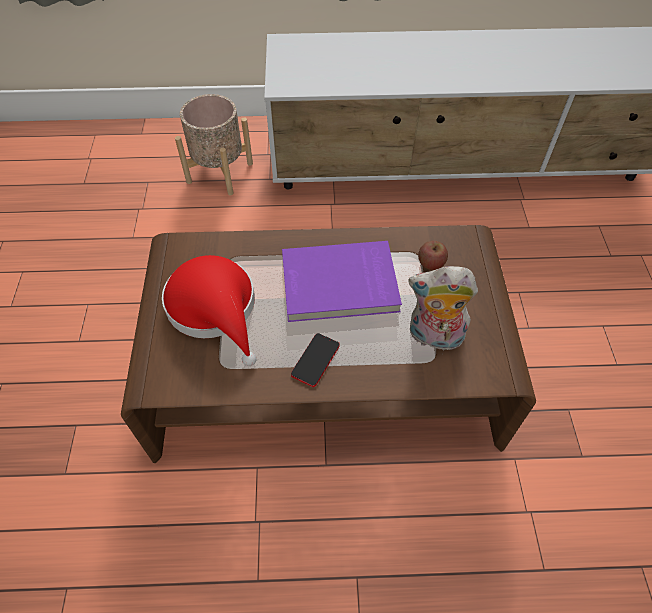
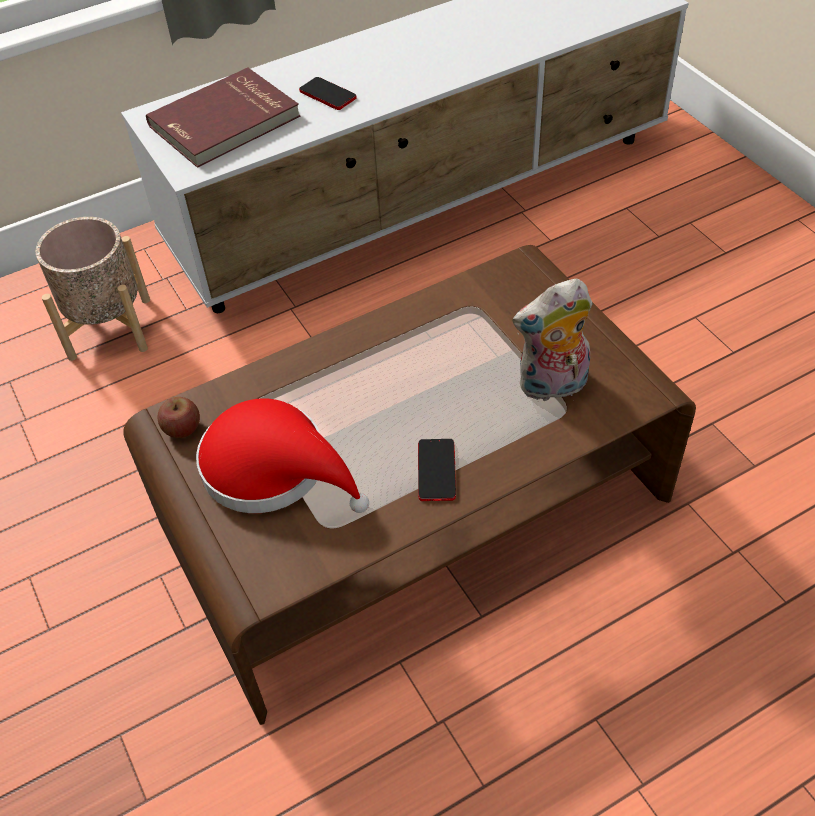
camera: 25 degrees left, 5 degrees down
purple book [282,241,402,322] -> none
apple [418,241,448,270] -> apple moved to [157,397,200,438]
none -> red book [146,67,300,168]
none -> phone [299,77,357,110]

